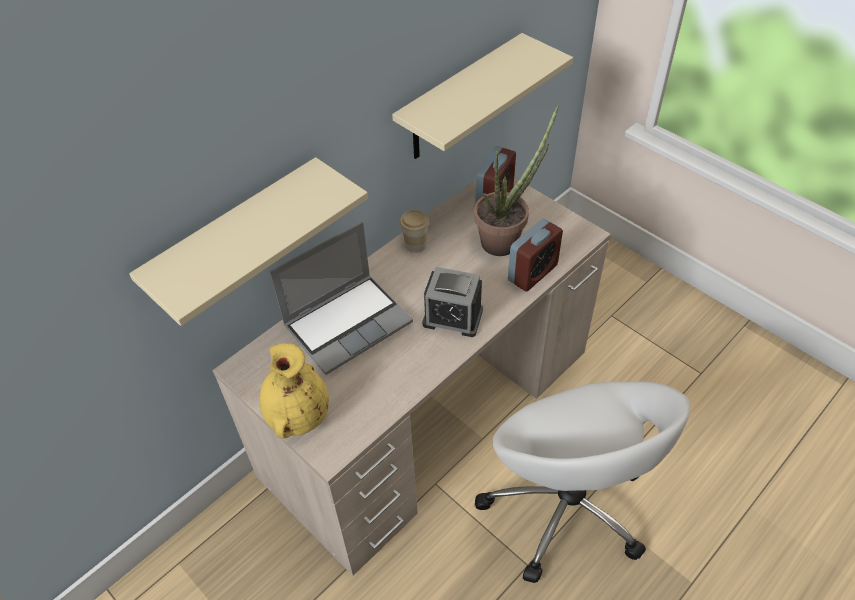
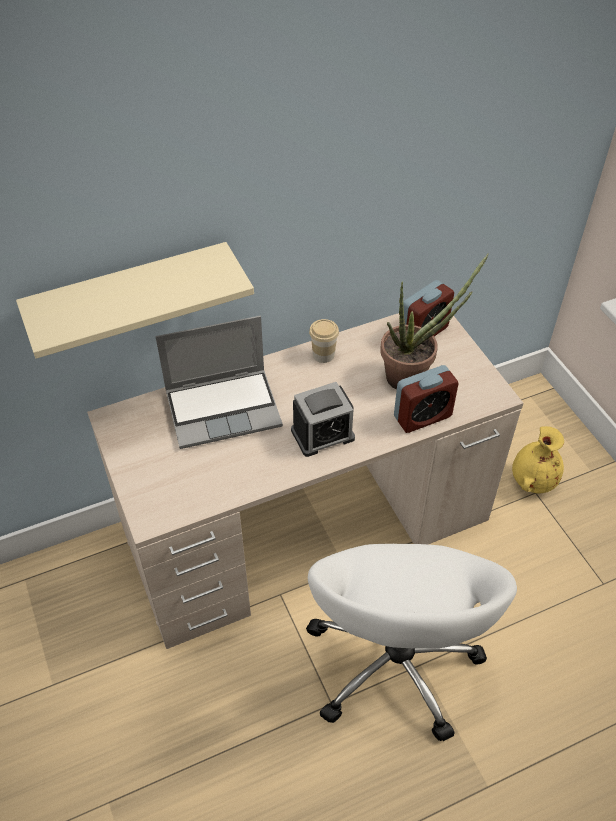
camera: 20 degrees right, 0 degrees up
yellow vase [259,343,329,439] -> yellow vase moved to [512,426,564,494]
beige shelf [392,33,573,159] -> none
alarm clock [422,267,483,337] -> alarm clock turned 60 degrees counterclockwise [291,382,355,457]

